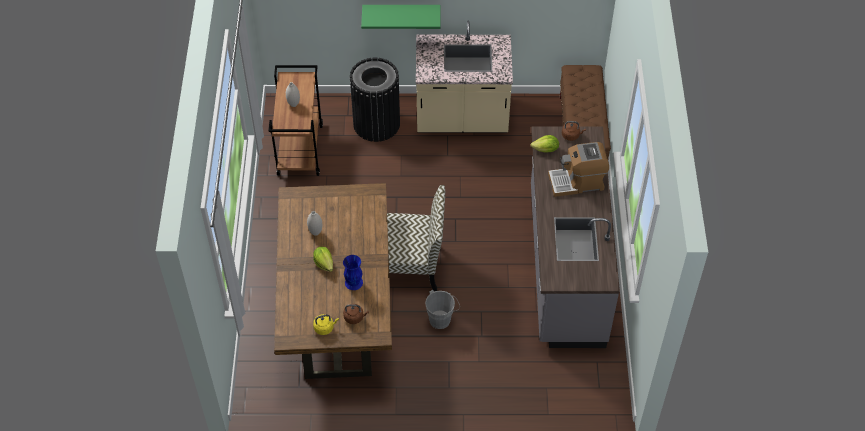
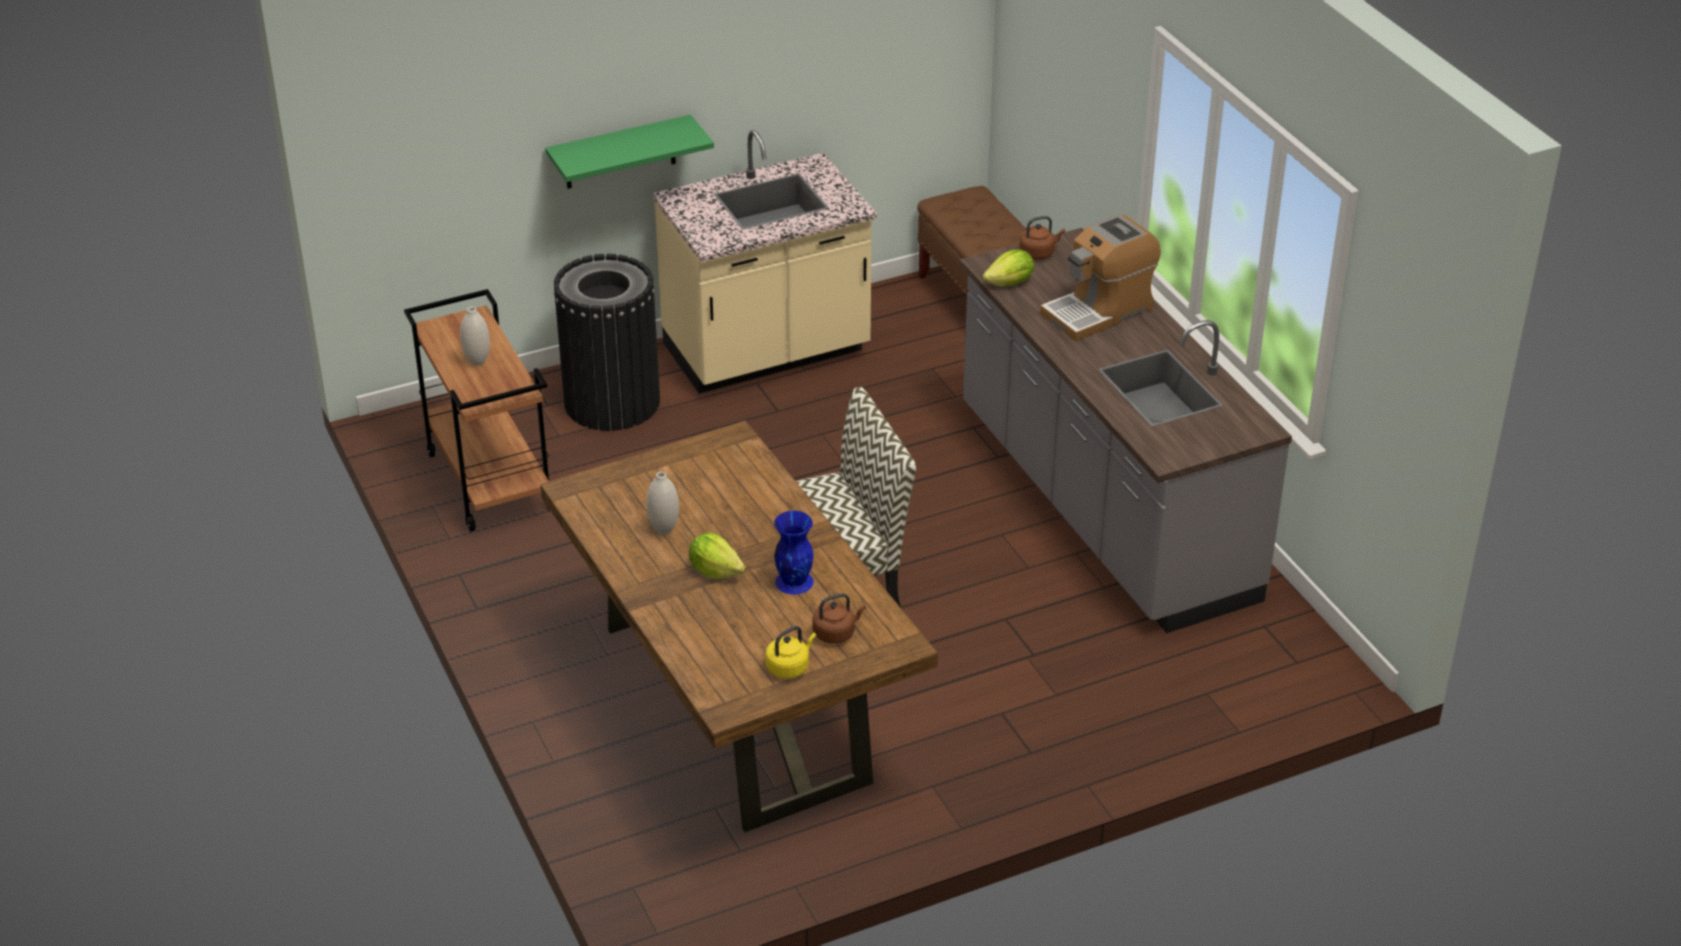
camera: 25 degrees left, 15 degrees down
grey bucket [425,290,460,329] -> none

